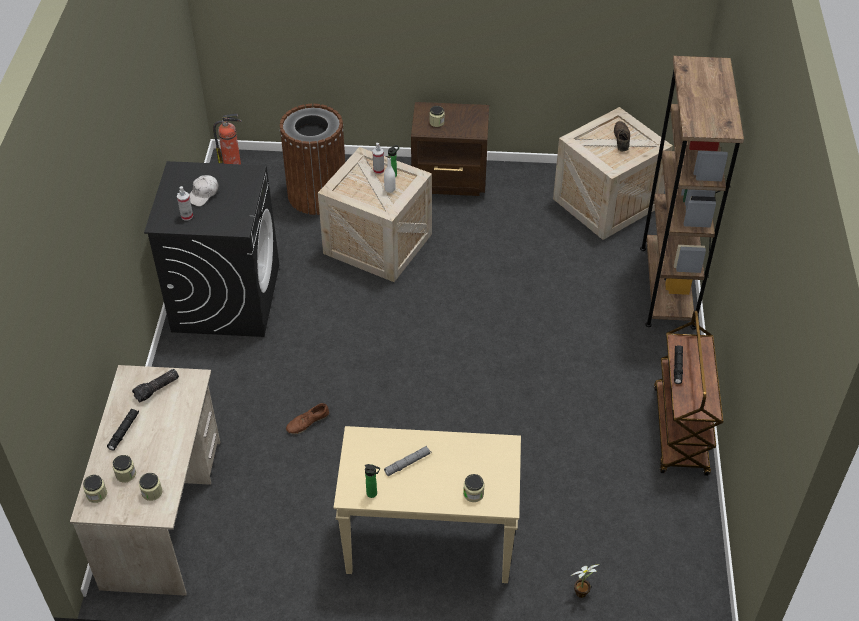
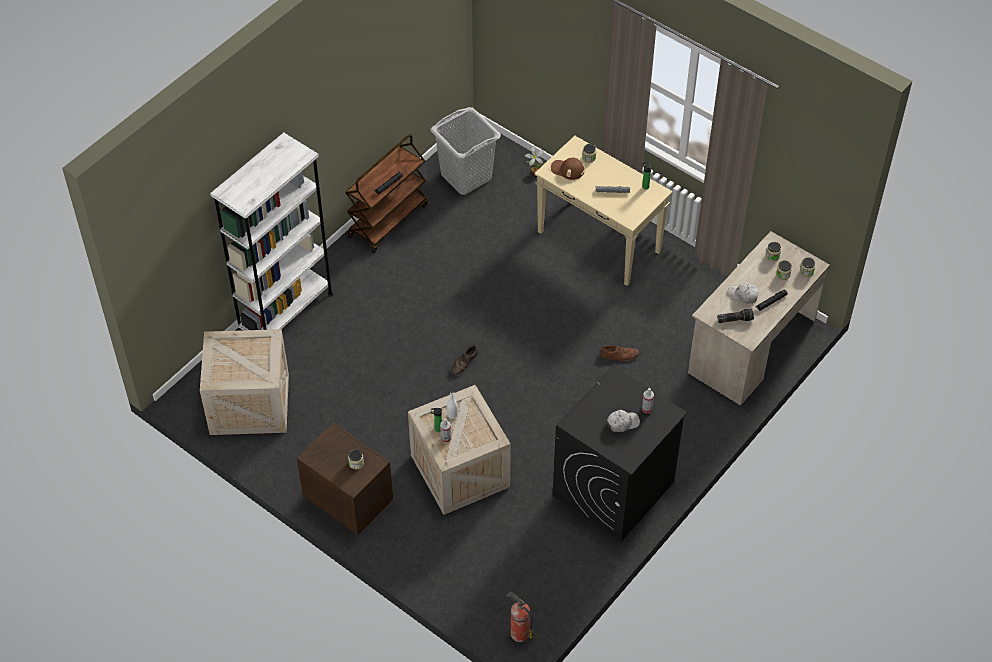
camera: 145 degrees left, 5 degrees up
brown trash can [279,104,345,215] -> none
brown shoe [614,121,630,151] -> brown shoe moved to [451,345,478,375]
brown bookcase [640,56,744,330] -> white bookcase [210,132,333,331]
none -> grey laundry basket [430,107,501,195]
none -> brown cap [551,157,584,180]
none -> white cap [727,283,759,303]

